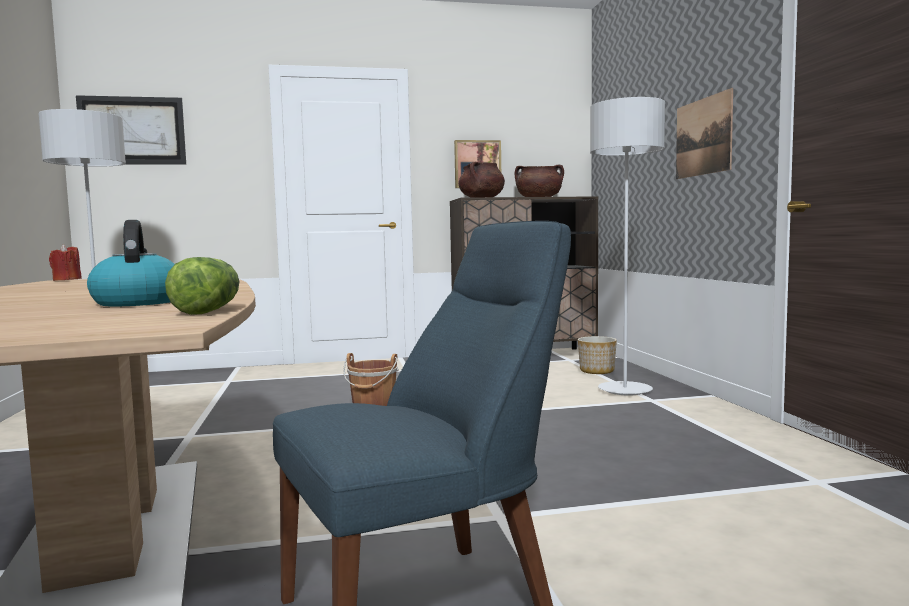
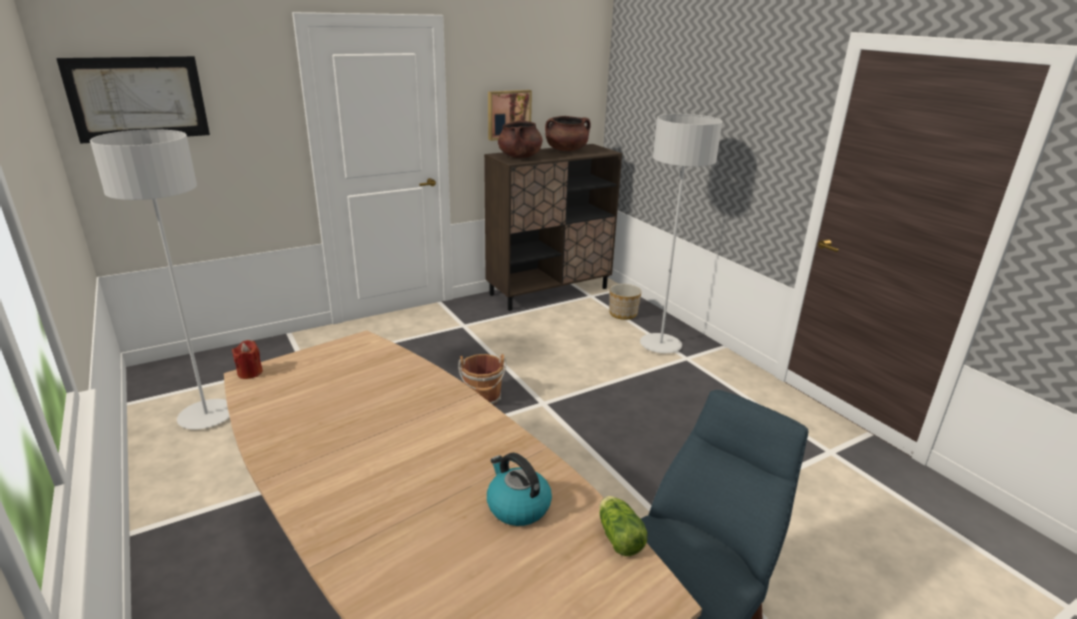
camera: 20 degrees left, 20 degrees up
picture [676,88,733,179] -> none

